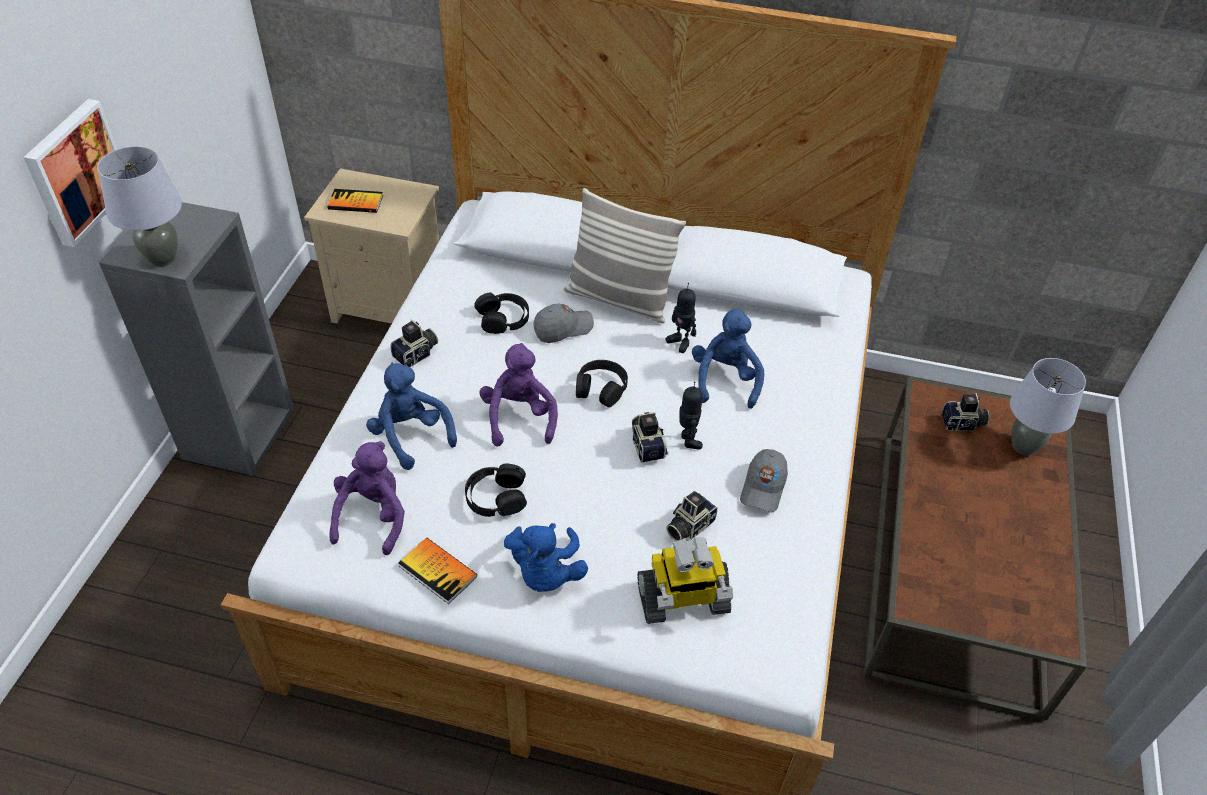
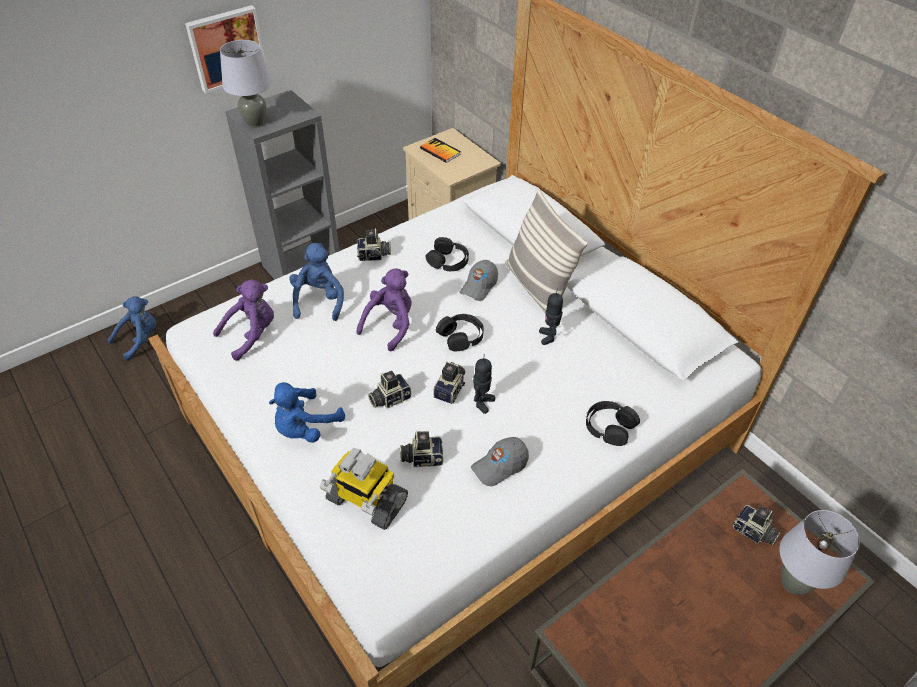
camera: 40 degrees right, 0 degrees up
book [398,538,477,604] -> none
black headphones [465,464,527,517] -> black headphones moved to [586,401,640,446]
grey cap [533,304,594,343] -> grey cap turned 105 degrees clockwise [459,260,498,301]
blue plush toy [692,309,764,409] -> blue plush toy moved to [108,296,156,360]
none -> camera [368,371,411,408]

